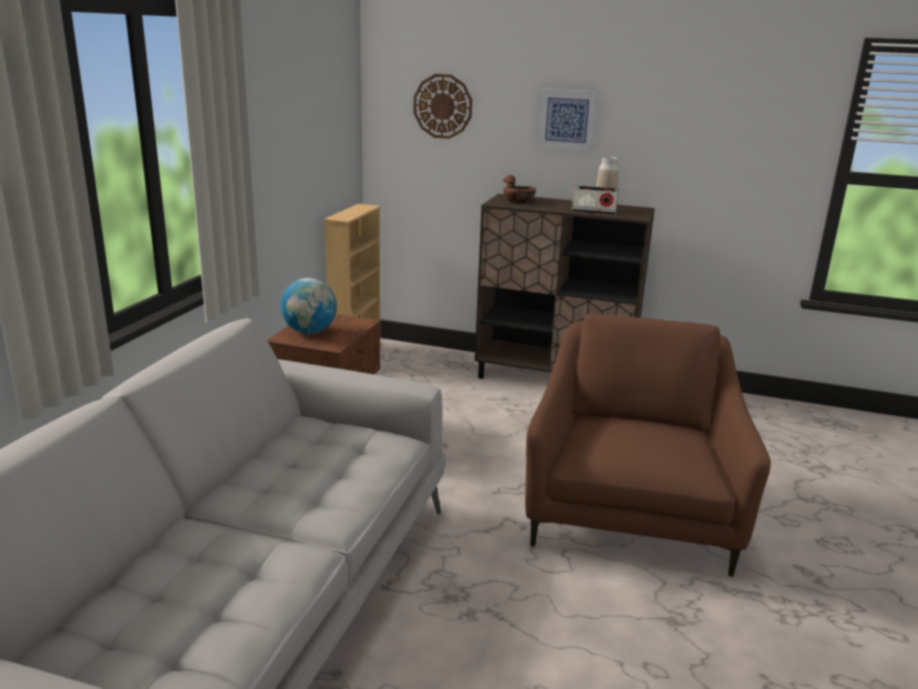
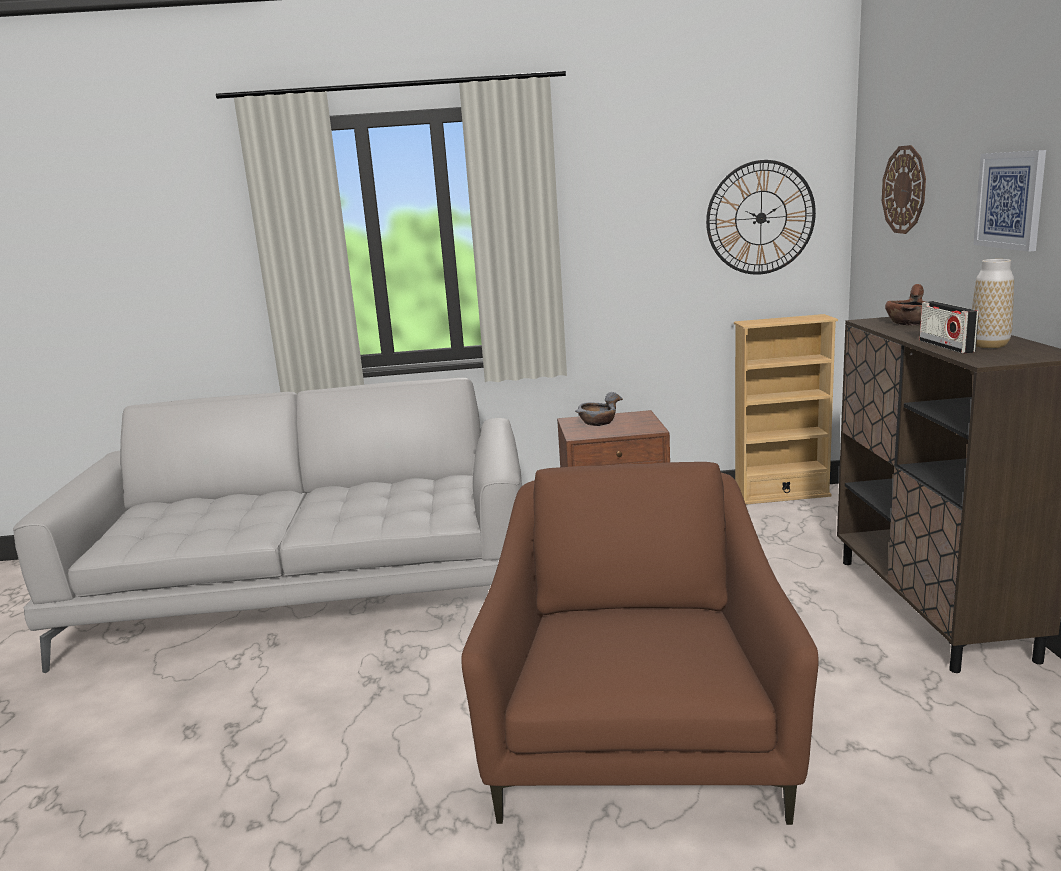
camera: 70 degrees right, 5 degrees down
globe [280,278,337,334] -> grey bowl [575,392,623,426]
brown armchair [525,314,771,577] -> brown armchair turned 75 degrees counterclockwise [461,462,819,825]
none -> wall clock [706,160,816,275]

